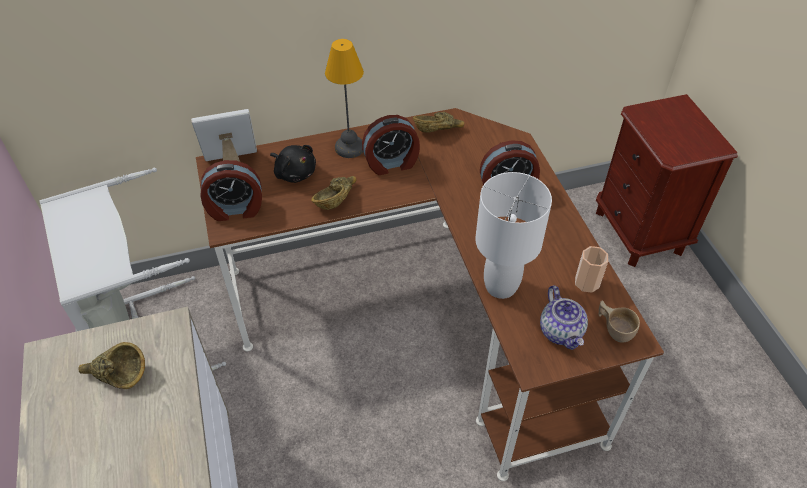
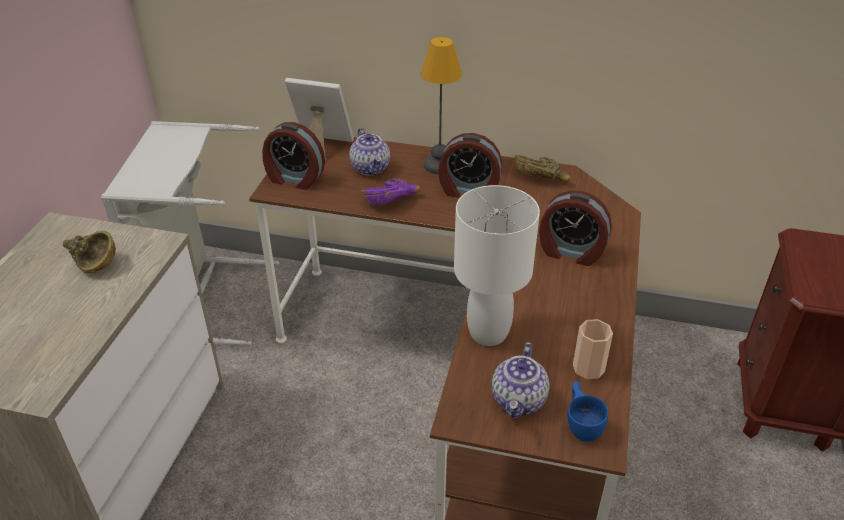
camera: 30 degrees right, 10 degrees down
black plush toy [270,145,316,183] -> teapot [349,128,390,176]
brown bowl [311,176,357,210] -> purple bowl [360,178,420,206]
beige cup [598,300,640,343] -> blue cup [567,381,608,442]

